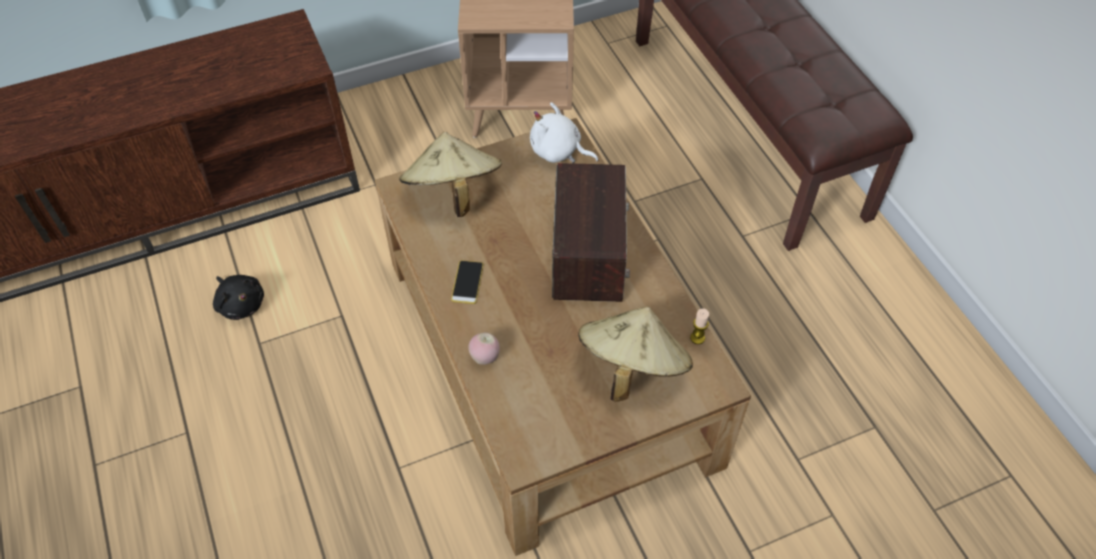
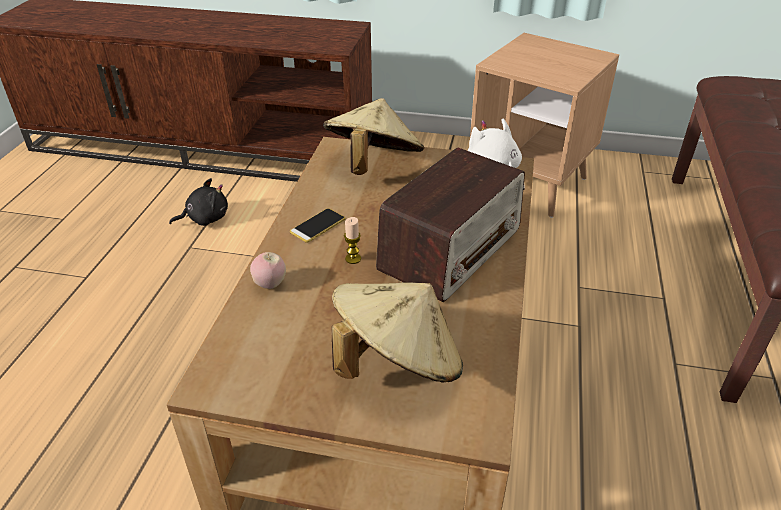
camera: 35 degrees right, 15 degrees down
black plush toy [213,275,264,320] -> black plush toy turned 105 degrees counterclockwise [169,178,228,226]
candle [690,309,709,344] -> candle moved to [344,217,361,264]

